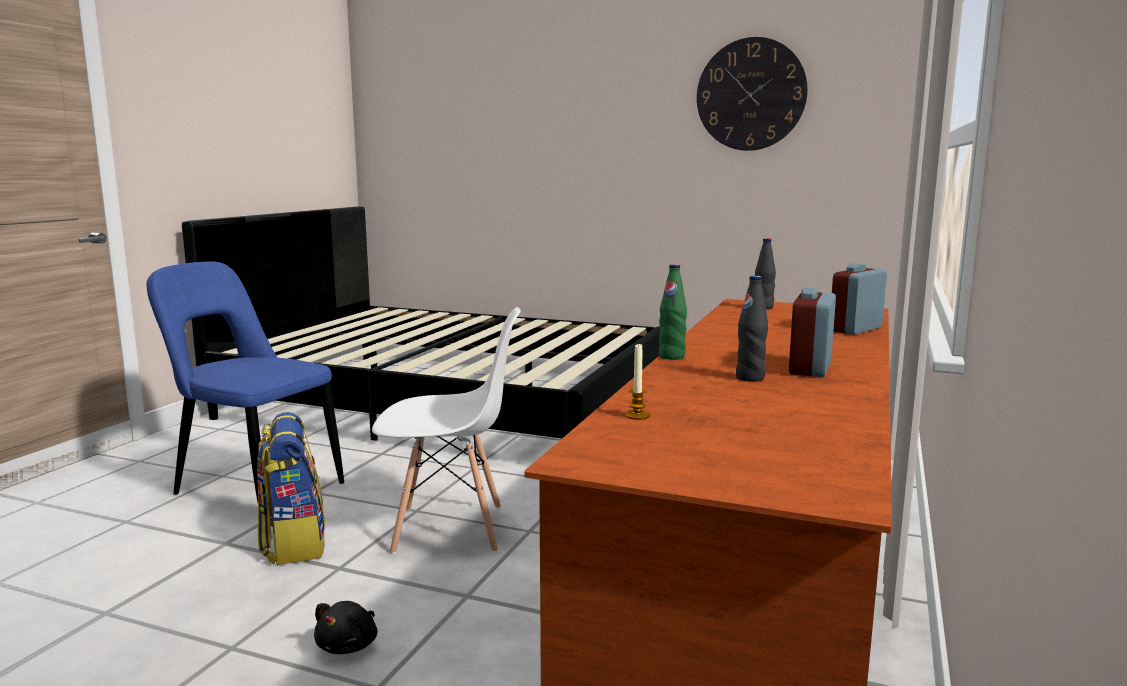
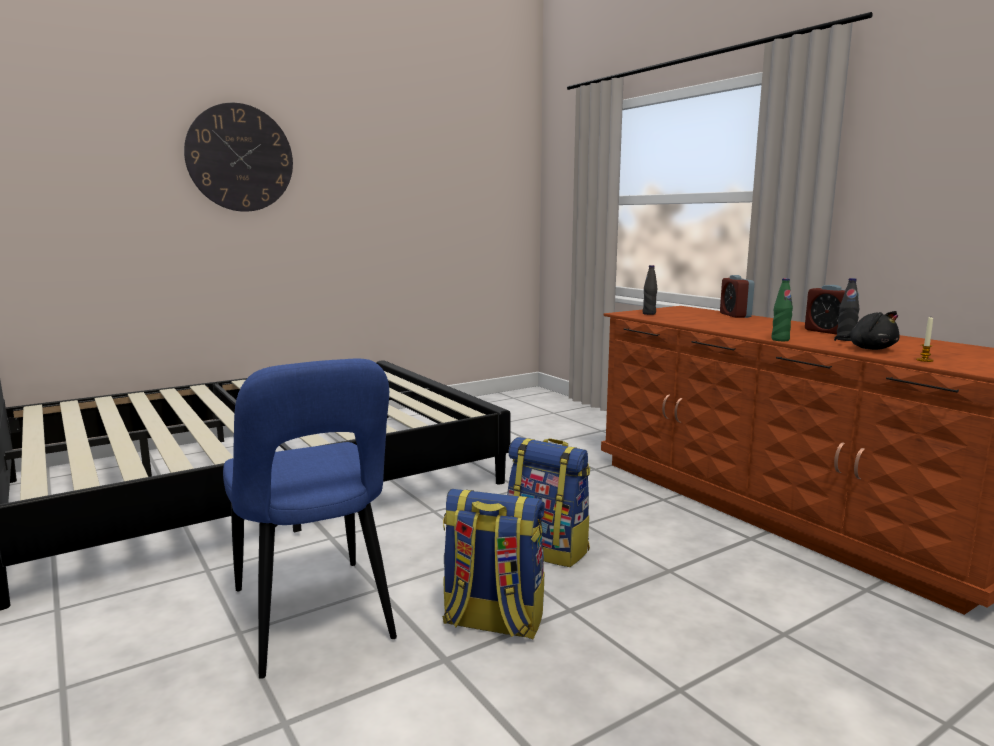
camera: 55 degrees left, 0 degrees up
blue chair [146,261,344,502] -> blue chair turned 90 degrees counterclockwise [223,359,397,679]
black plush toy [314,601,377,654] -> black plush toy moved to [834,311,899,350]
white chair [372,307,521,554] -> backpack [507,437,590,567]
wall clock [697,37,808,151] -> wall clock moved to [184,103,293,212]

